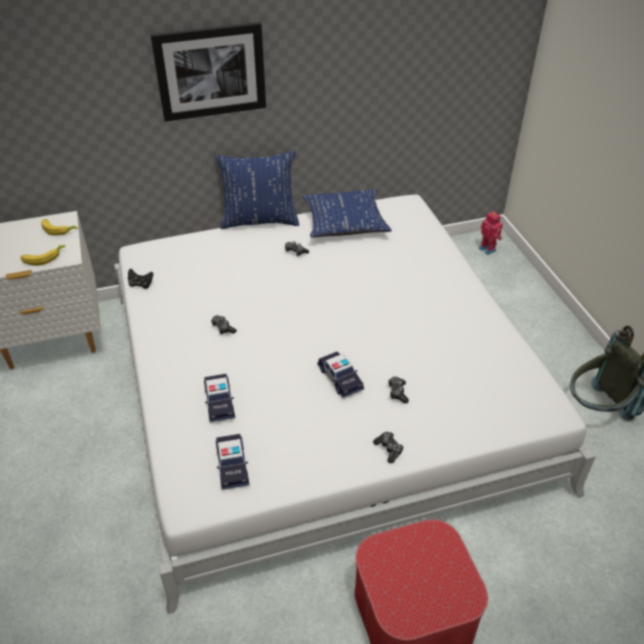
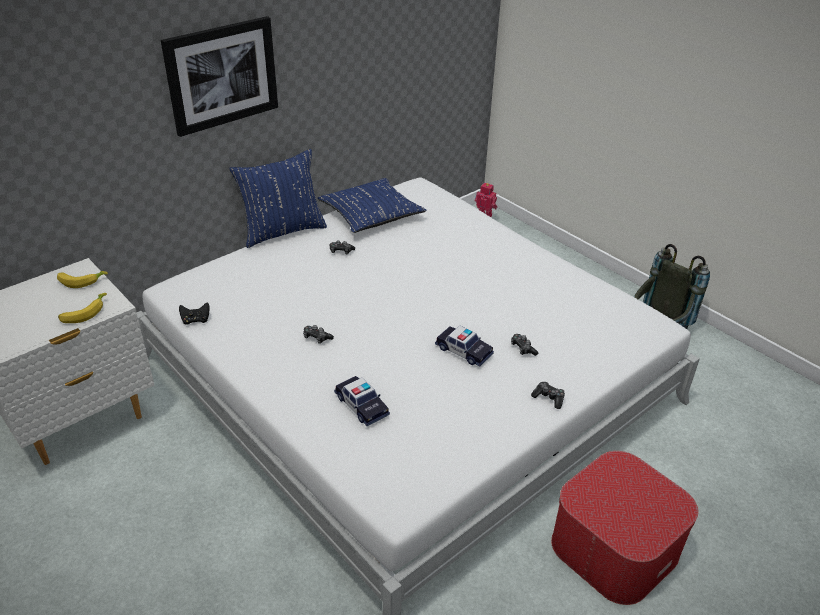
camera: 25 degrees left, 5 degrees down
toy car [216,434,250,490] -> none

